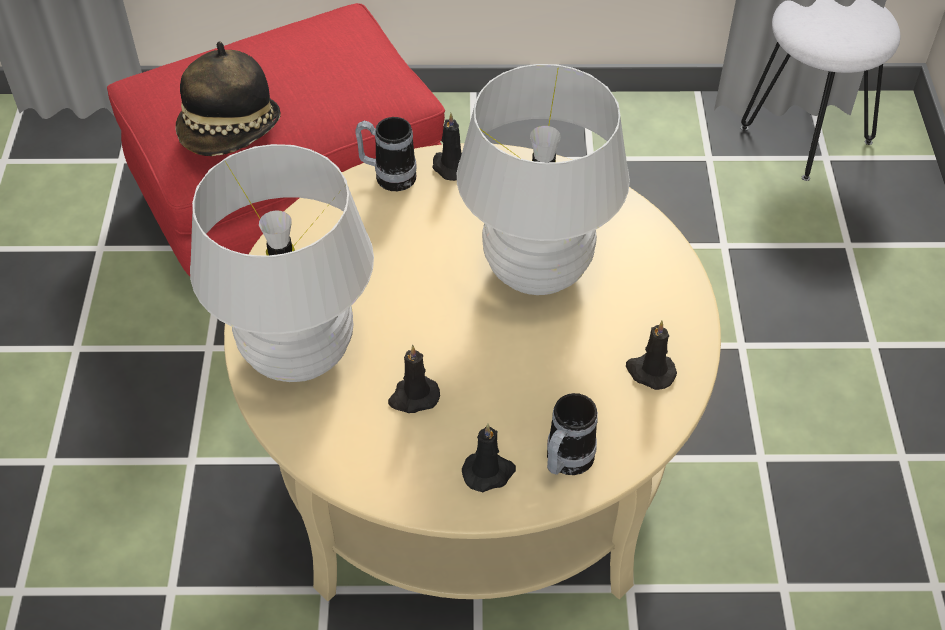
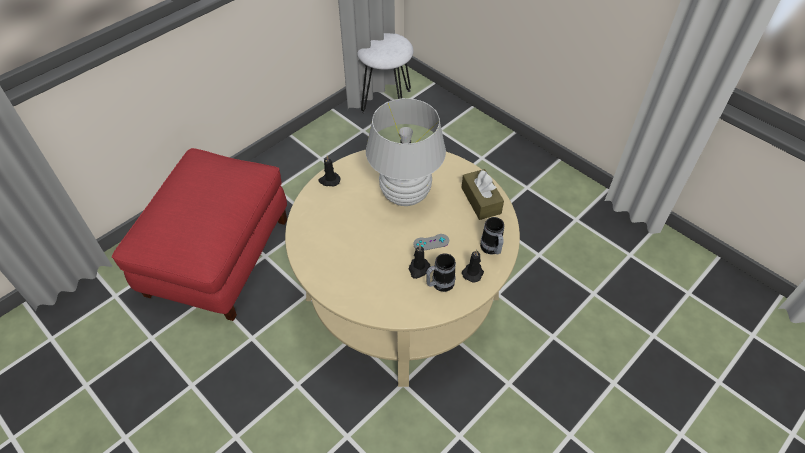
camera: 45 degrees left, 0 degrees up
hat [175,41,281,156] -> none
white table lamp [190,144,374,382] -> none
mug [355,117,417,191] -> mug moved to [426,253,456,292]
black candle [626,320,677,390] -> brown tissue box [462,169,504,220]
none -> grey game controller [413,234,449,251]

